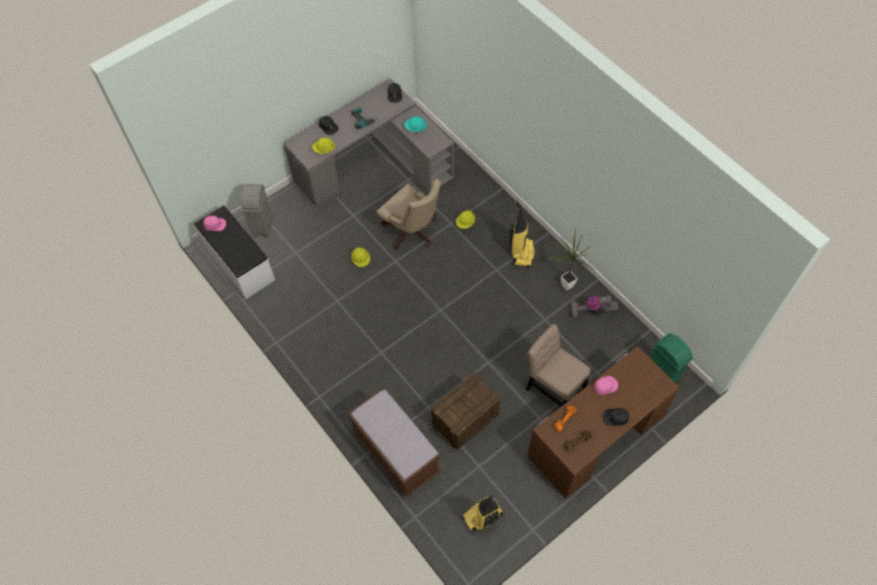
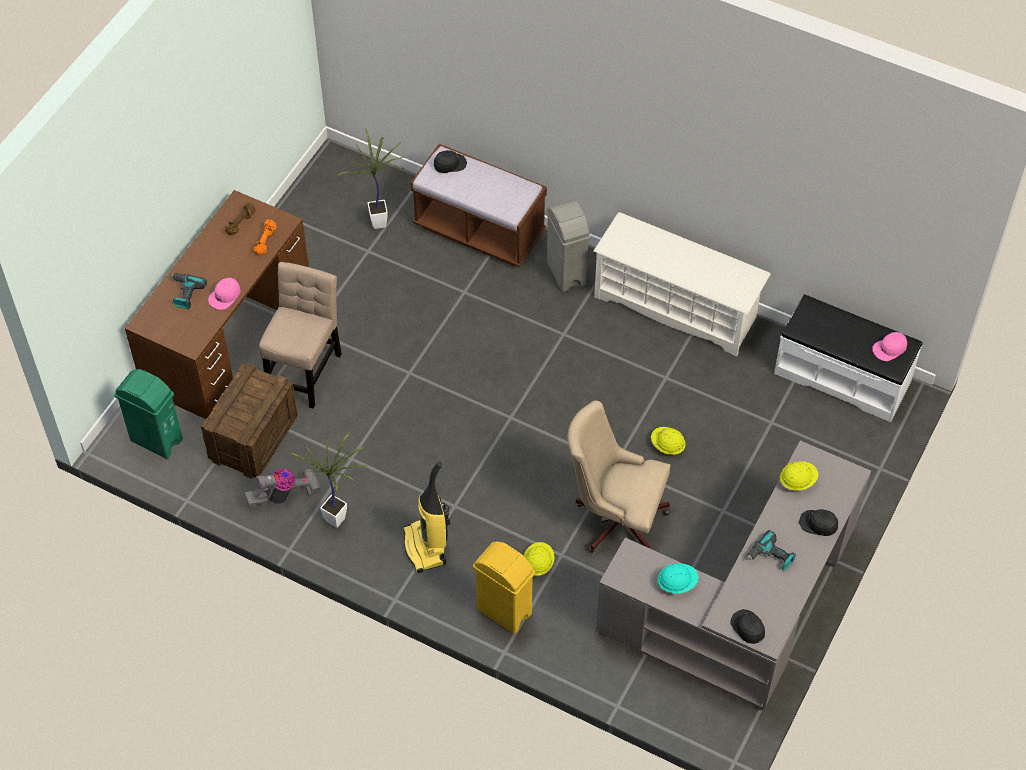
camera: 155 degrees right, 5 degrees down
grey trash can [241,184,273,238] -> grey trash can moved to [546,200,591,292]
crate [431,373,500,450] -> crate moved to [201,363,298,479]
vacuum cleaner [462,496,504,534] -> none
beige chair [526,324,591,407] -> beige chair turned 90 degrees counterclockwise [259,262,342,408]
black cap [603,408,629,426] -> black cap moved to [434,150,467,173]
none -> power drill [171,273,207,309]
none -> potted plant [338,129,404,229]
none -> yellow trash can [473,541,535,634]
none -> white shoe rack [594,212,771,357]

